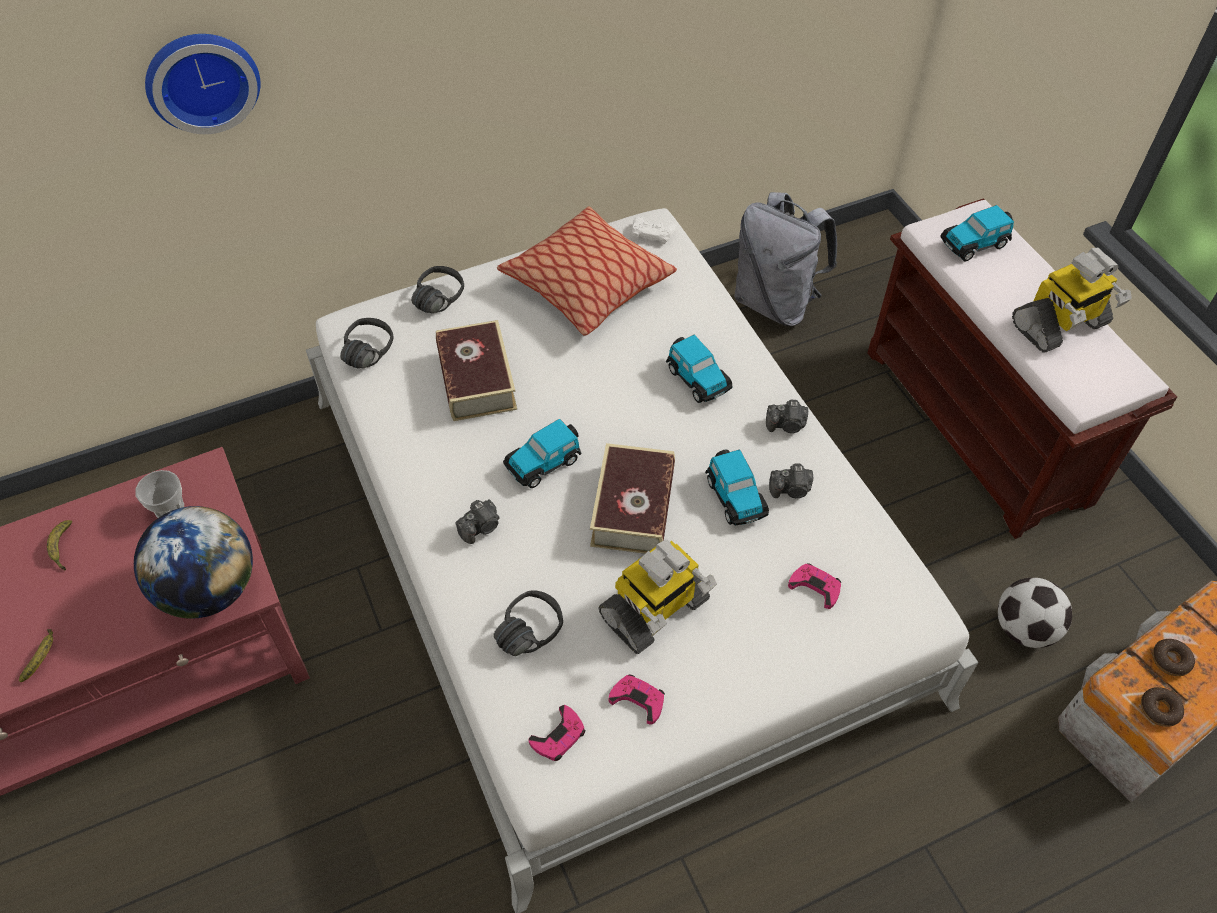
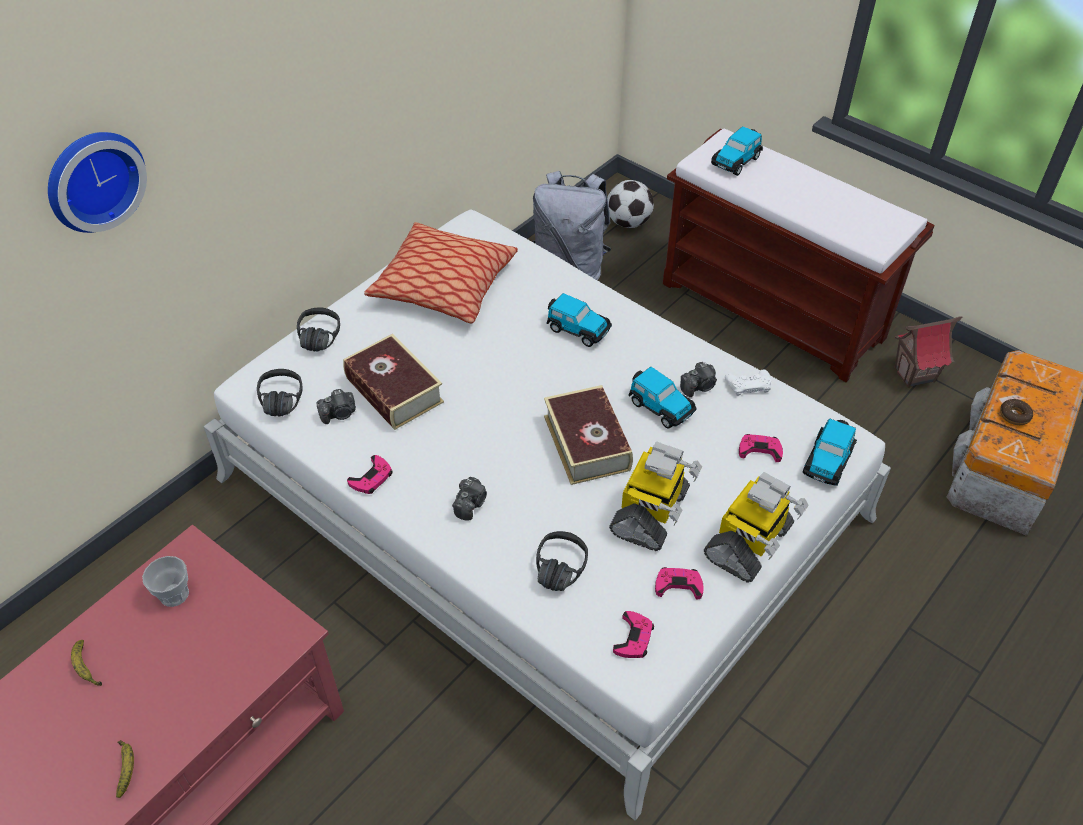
camera: 25 degrees left, 5 degrees down
globe [134,506,253,619] -> none
toy car [503,419,582,488] -> toy car moved to [802,419,857,486]
white game controller [632,217,677,244] -> white game controller moved to [725,370,771,396]
camera [766,400,808,433] -> camera moved to [316,389,356,424]
football [998,578,1072,648] -> football moved to [607,180,654,228]
toy robot [1012,248,1132,353] -> toy robot moved to [704,472,809,582]
donut [1141,687,1184,727] -> none
none -> pink game controller [347,455,393,494]
none -> toy house [895,316,962,388]

